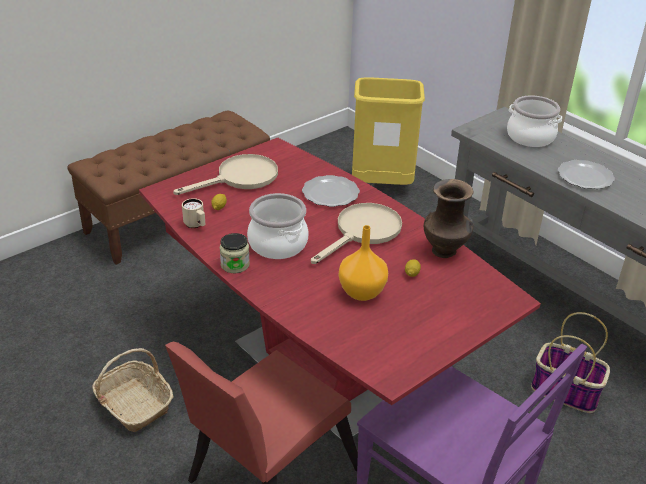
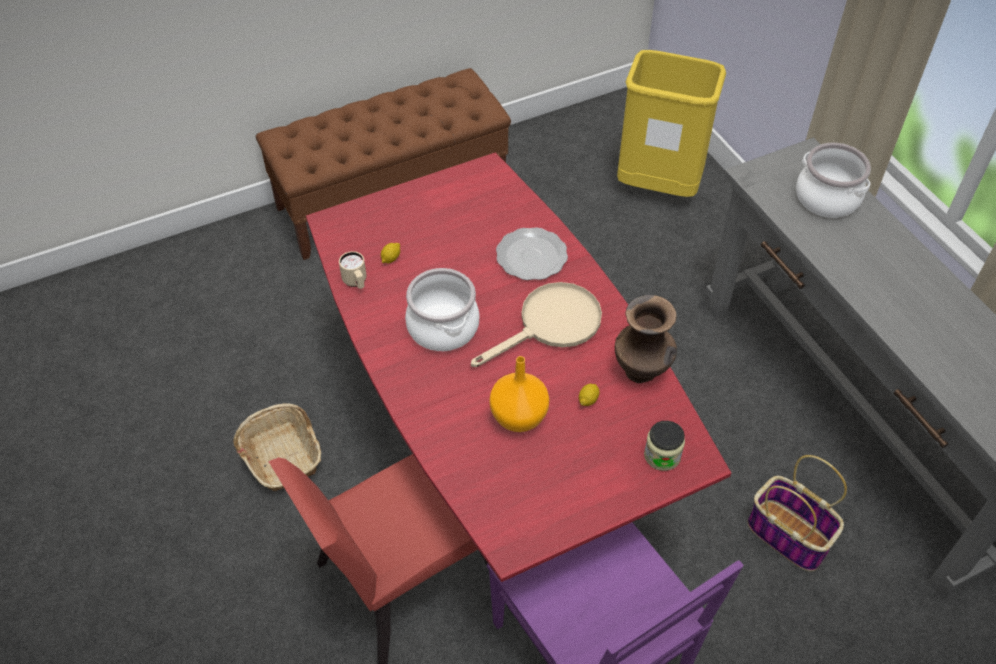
camera: 15 degrees right, 15 degrees up
beige frying pan [173,154,278,195] -> none
jar [220,233,250,273] -> jar moved to [644,421,685,471]
plate [558,160,615,189] -> none

